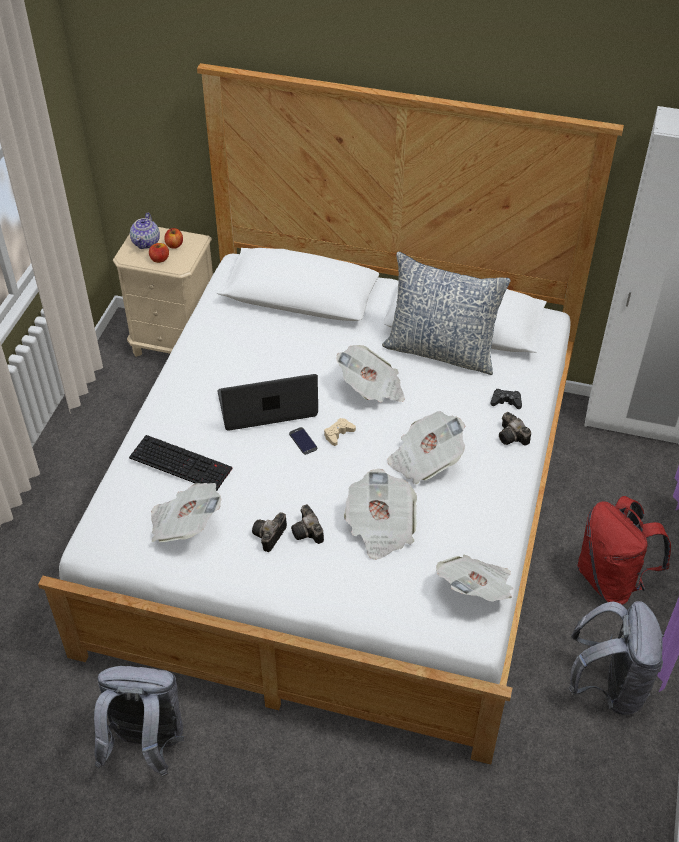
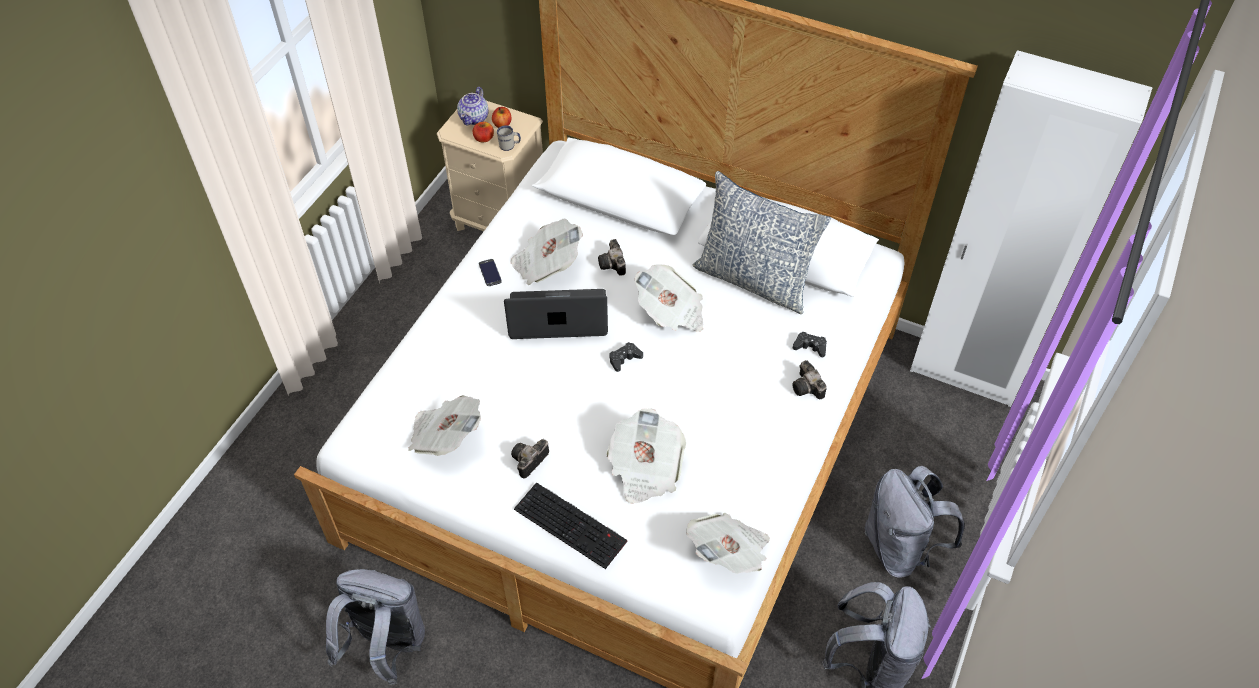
camera: 10 degrees right, 5 degrees up
keyboard [129,435,232,492] -> keyboard moved to [514,482,627,569]
phone [289,427,317,455] -> phone moved to [479,259,502,286]
camera [291,504,324,544] -> camera moved to [598,239,626,276]
beige game controller [324,418,356,446] -> black game controller [609,342,643,372]
newspaper [387,411,465,484] -> newspaper moved to [510,219,583,285]
red backpack [577,496,671,605] -> grey backpack [865,466,965,578]
none -> white mug [497,125,521,151]

